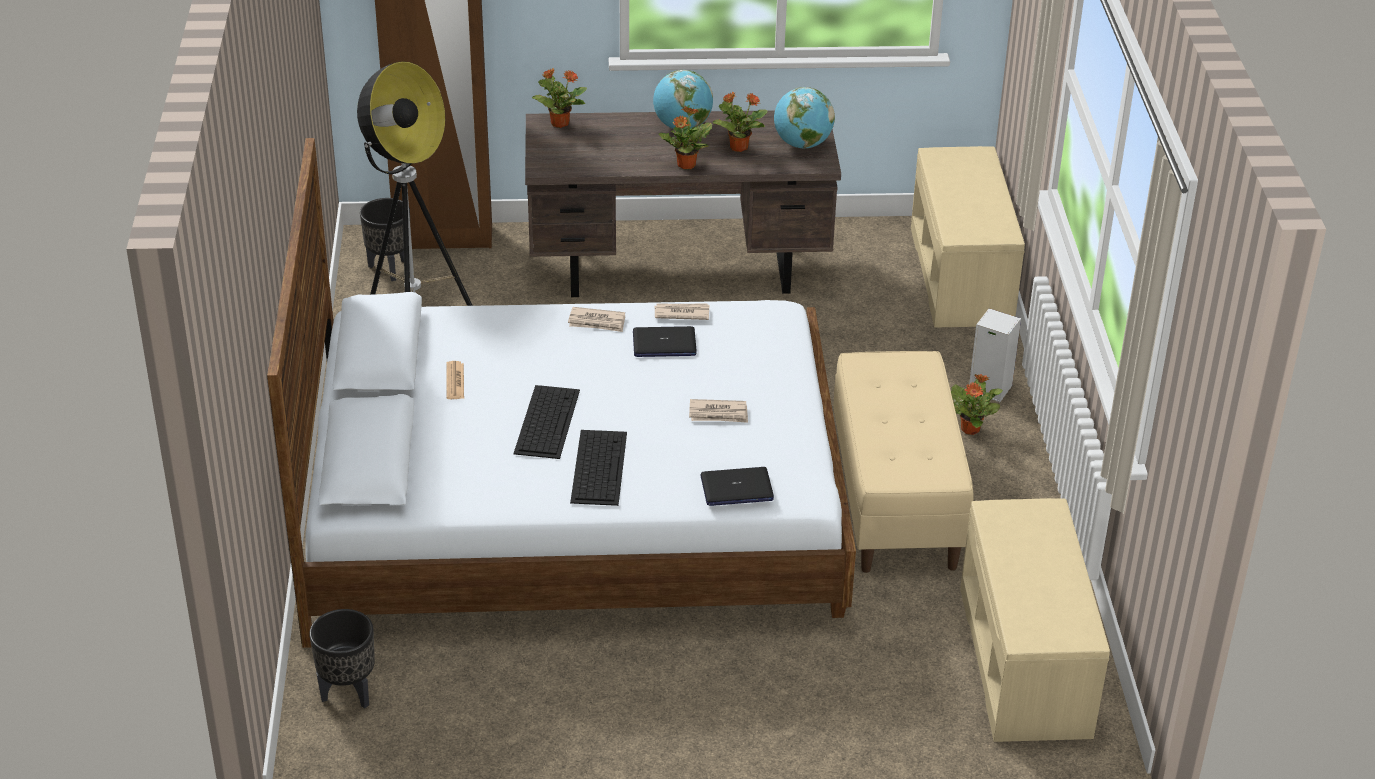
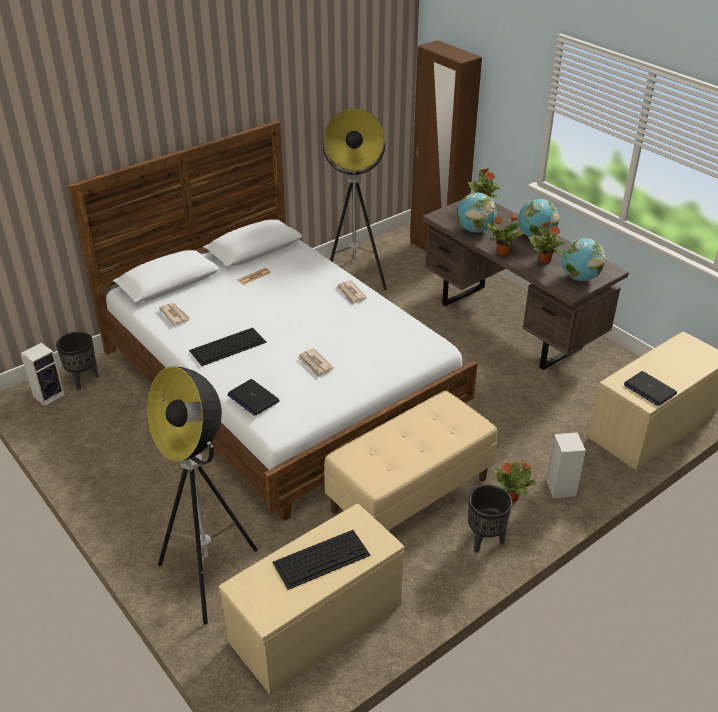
camera: 55 degrees right, 0 degrees up
black planter [360,198,410,281] -> black planter moved to [468,485,512,553]
keyboard [513,385,580,459] -> keyboard moved to [272,530,370,590]
laptop [633,326,697,357] -> laptop moved to [624,371,677,406]
newspaper [655,303,709,320] -> newspaper moved to [159,303,191,325]
none -> speaker [21,343,65,406]
none -> floor lamp [147,367,258,625]
none -> globe [457,193,497,233]

